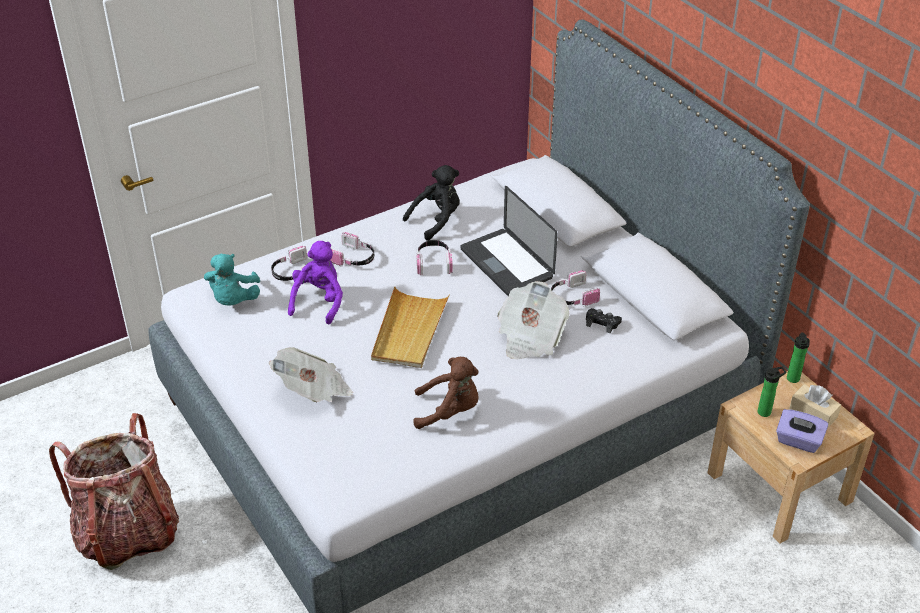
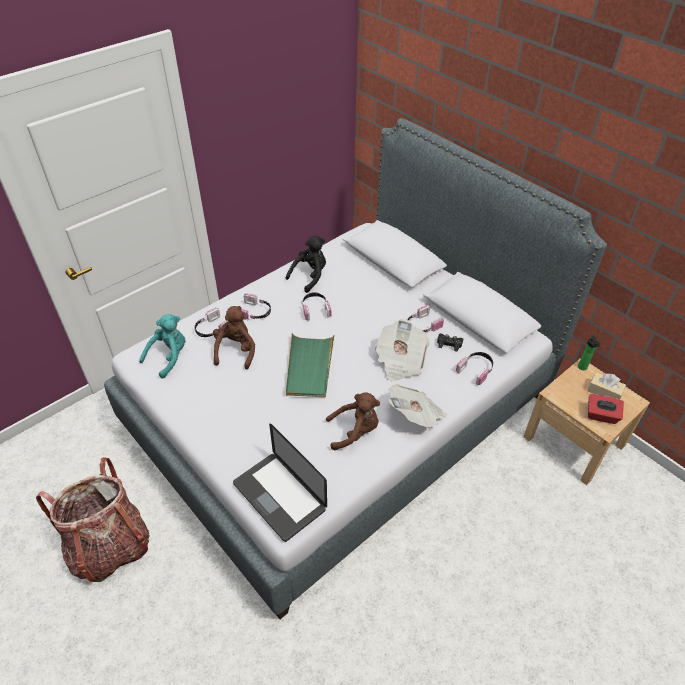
camera: 10 degrees left, 5 degrees up
turquoise plush toy [204,254,260,306] -> turquoise plush toy turned 135 degrees counterclockwise [139,314,186,378]
newspaper [269,347,353,402] -> newspaper moved to [388,384,447,428]
purple plush toy [288,241,343,324] -> brown plush toy [213,306,255,369]
beige tray [371,287,449,368] -> green tray [286,333,334,398]
laptop [460,186,558,296] -> laptop moved to [233,423,327,542]
bottle [758,367,786,417] -> none
purple tissue box [776,409,829,453] -> red tissue box [588,394,624,424]
none -> headphones [456,352,494,385]

